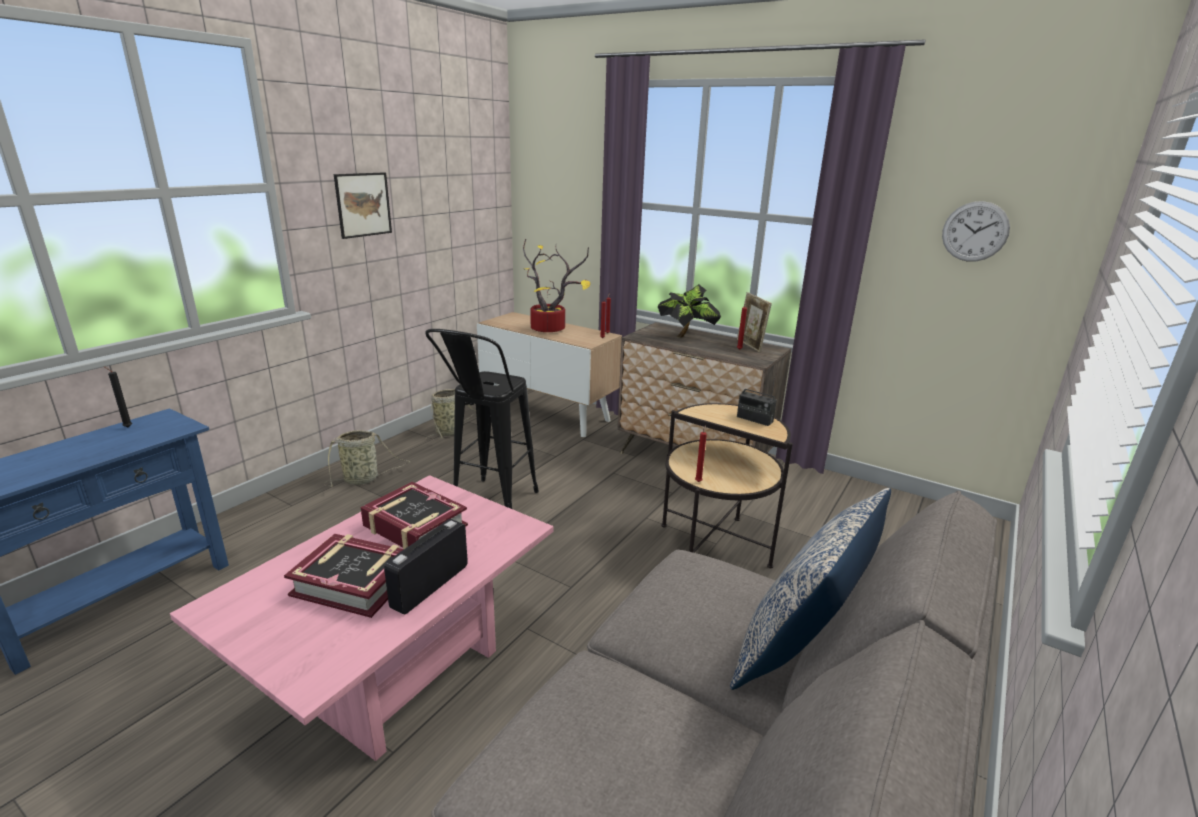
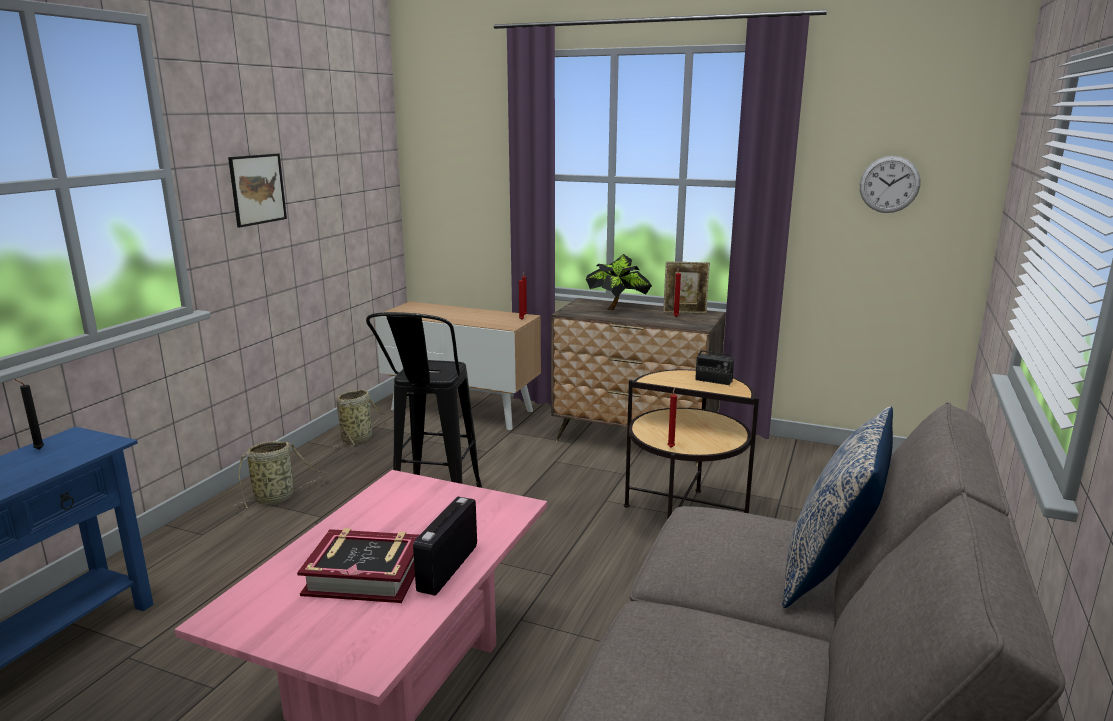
camera: 10 degrees left, 5 degrees down
book [361,482,468,549] -> none
potted plant [523,239,591,332] -> none
picture frame [737,292,772,352] -> picture frame turned 60 degrees counterclockwise [663,261,710,313]

